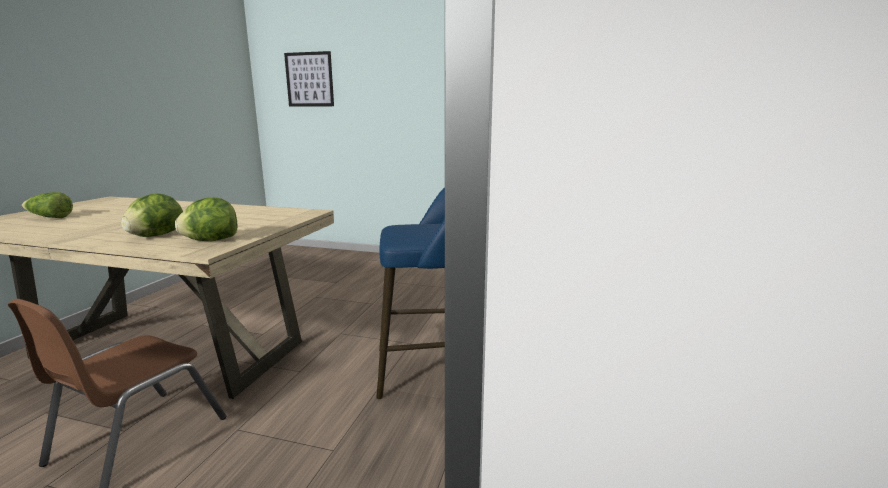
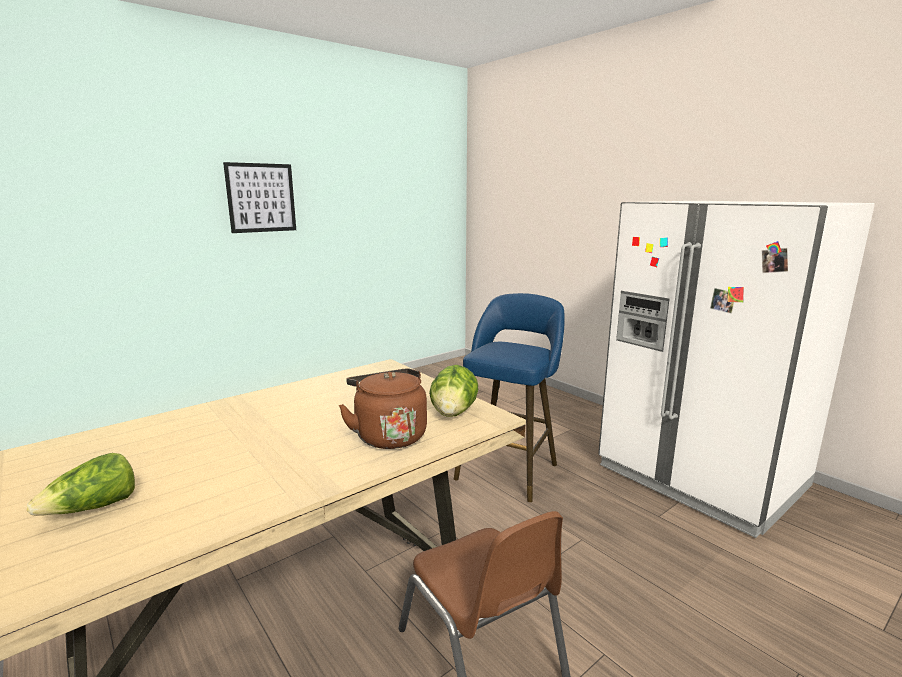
camera: 55 degrees left, 0 degrees up
lettuce [121,193,183,237] -> brown kettle [339,368,427,449]
picture [284,51,334,107] -> picture moved to [223,162,296,233]

